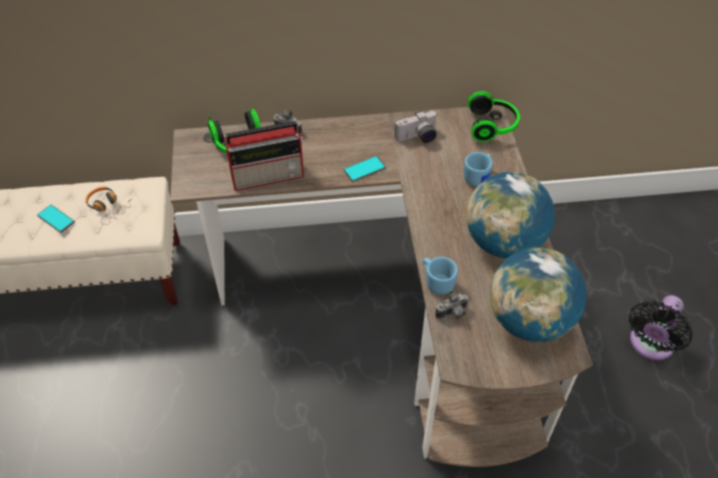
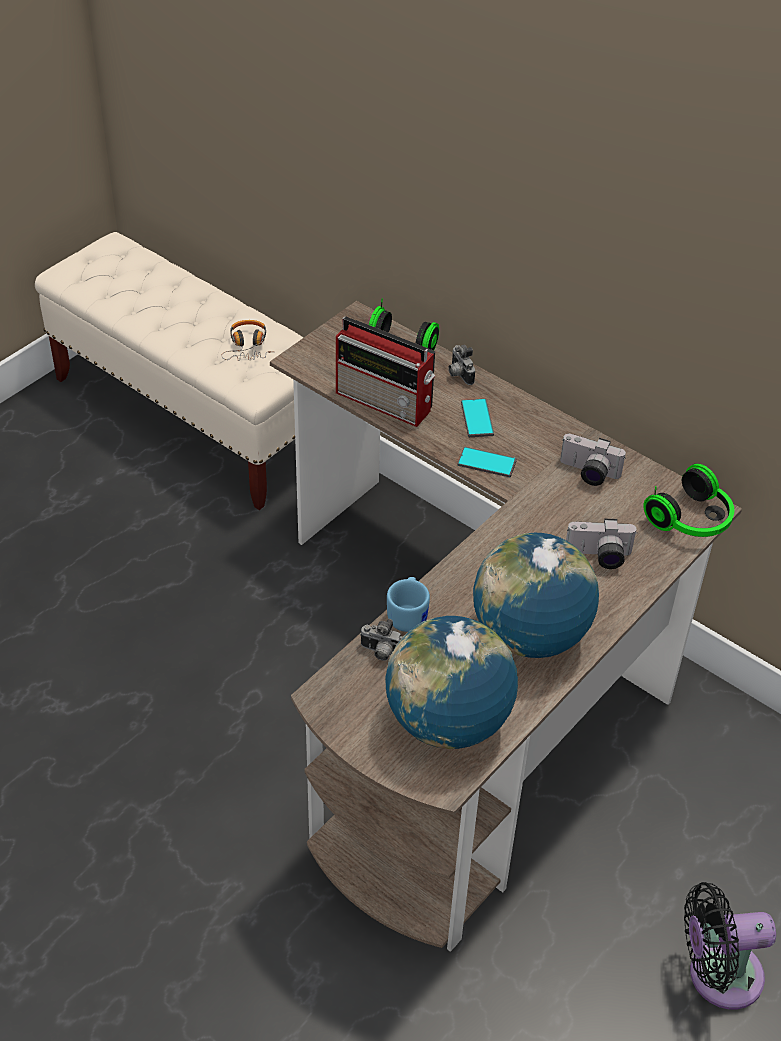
camera: 45 degrees right, 5 degrees down
phone [37,205,75,233] -> phone moved to [461,399,494,437]
blue mug [464,152,493,186] -> camera [566,519,638,569]

